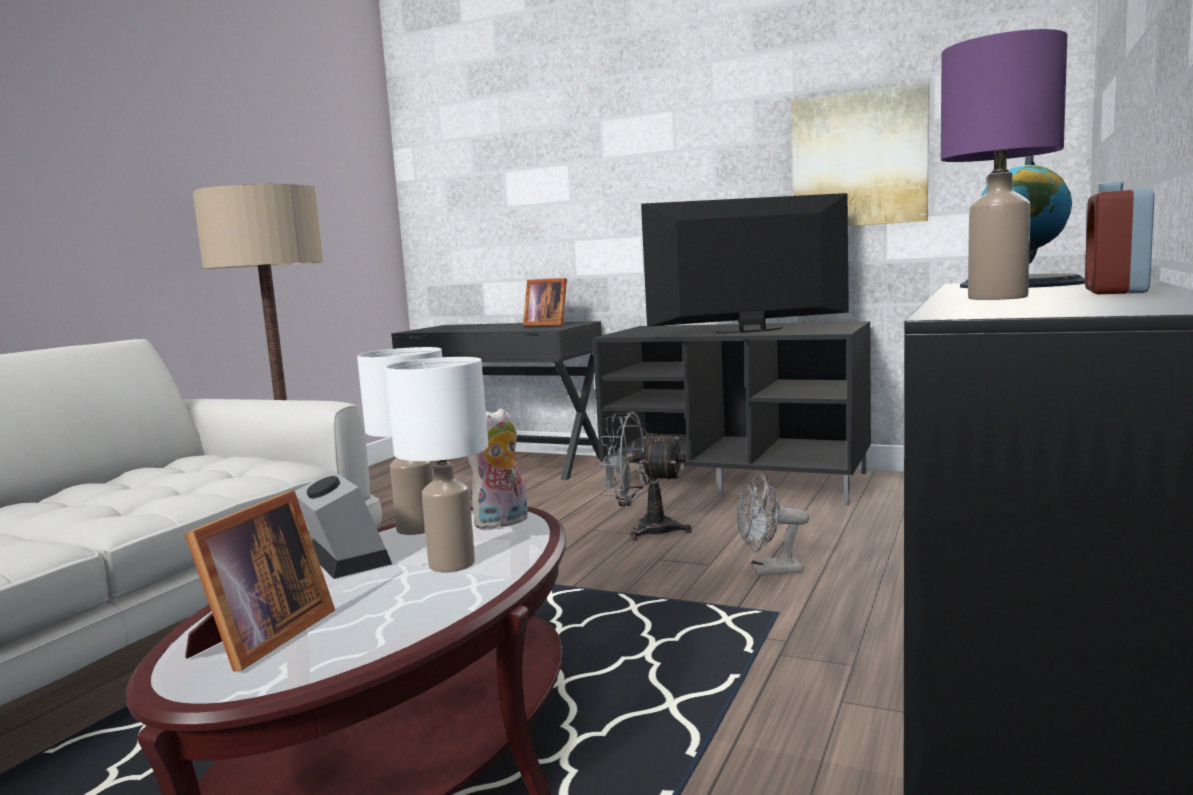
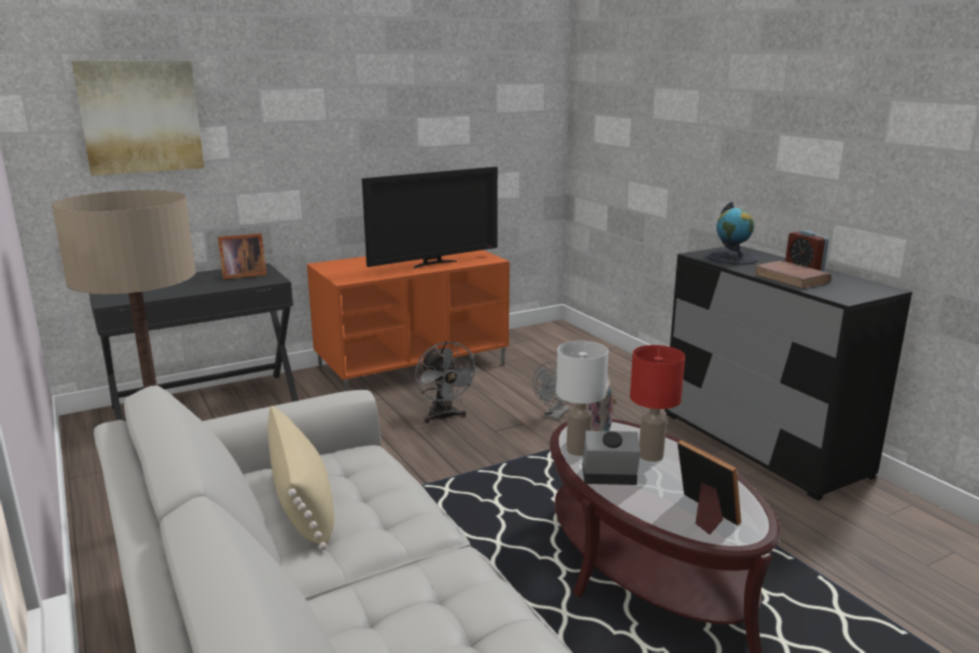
camera: 55 degrees left, 10 degrees up
white table lamp [385,357,488,572] -> red table lamp [630,345,685,462]
black tv stand [593,321,871,505] -> orange tv stand [307,250,510,391]
grey fan [599,412,692,540] -> grey fan turned 75 degrees counterclockwise [415,341,480,423]
television [641,193,849,333] -> television turned 150 degrees counterclockwise [362,167,498,269]
picture [792,82,929,226] -> picture moved to [72,60,204,176]
purple table lamp [941,29,1067,300] -> brown book [753,260,831,289]
none -> beige pillow [268,406,334,550]

